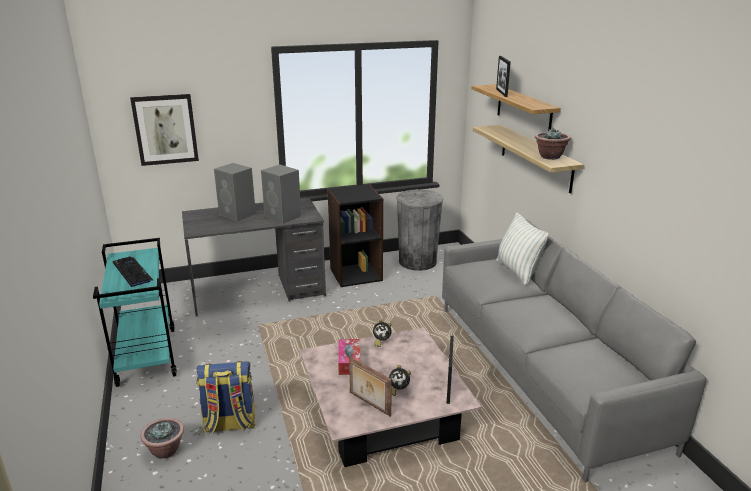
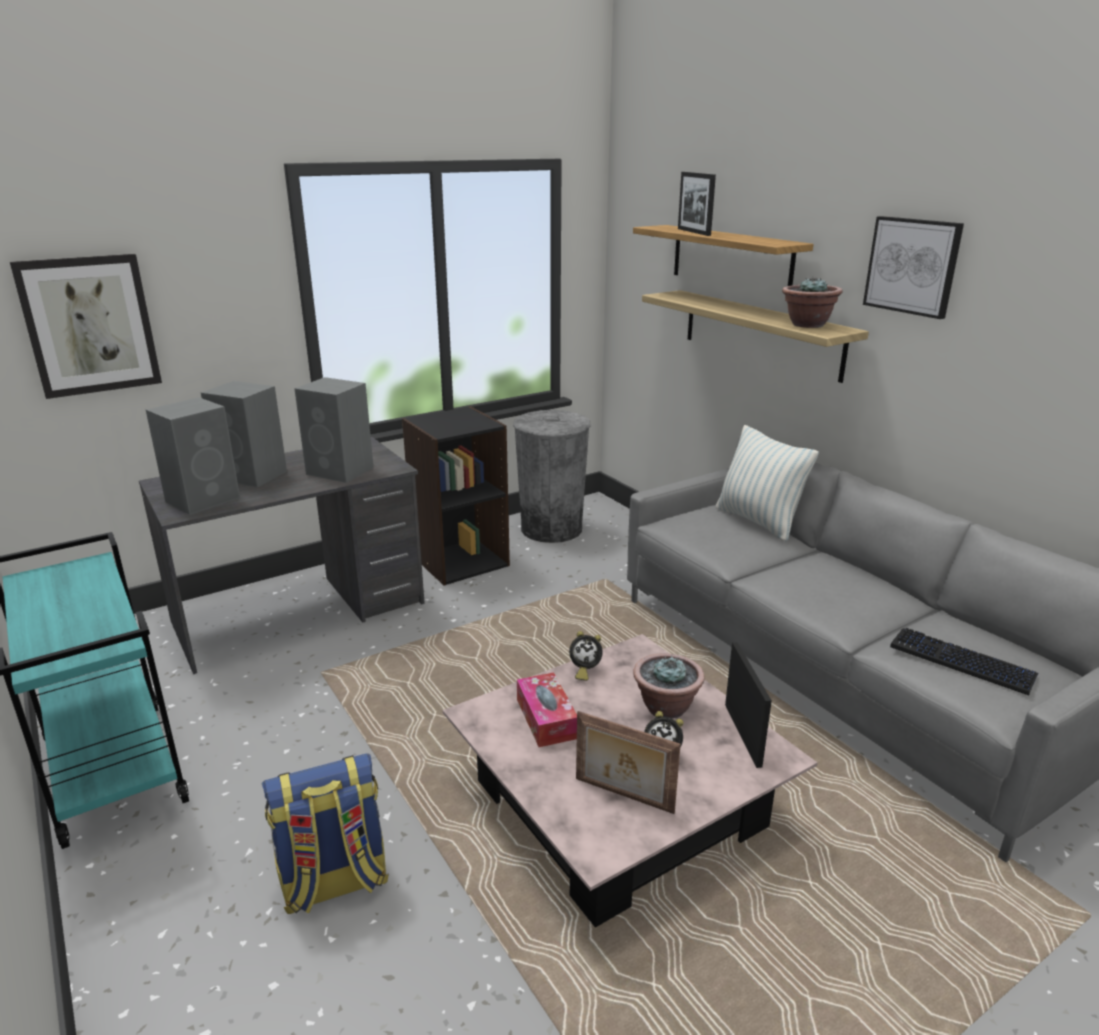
camera: 15 degrees left, 0 degrees up
keyboard [113,256,154,287] -> keyboard moved to [890,628,1039,695]
potted plant [140,418,184,459] -> potted plant moved to [633,653,705,719]
none -> grey speaker [146,397,240,515]
none -> picture [863,216,964,319]

